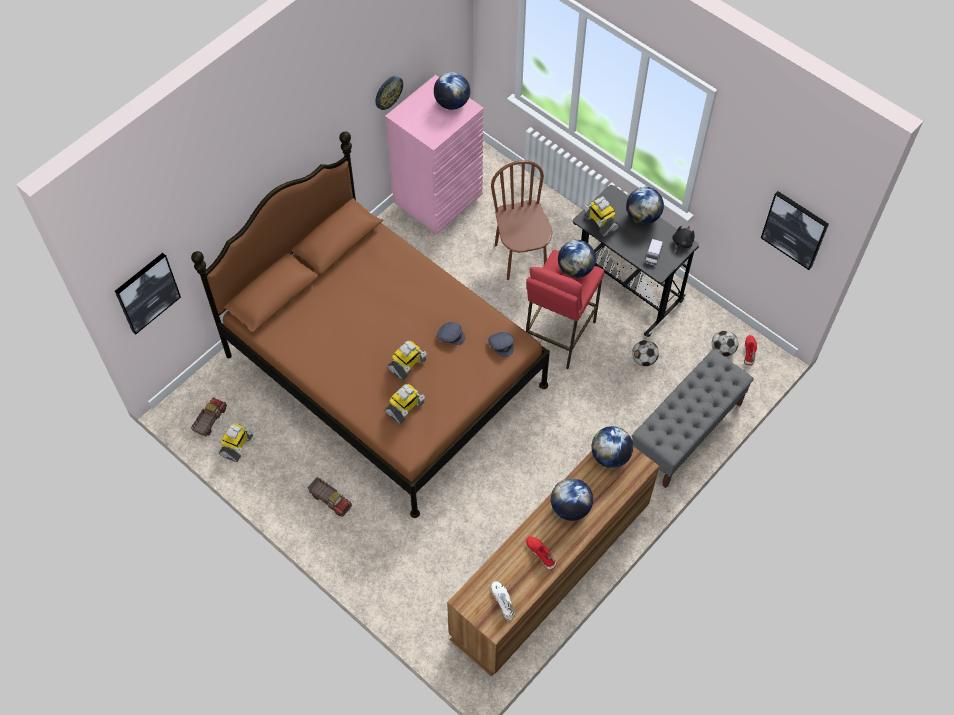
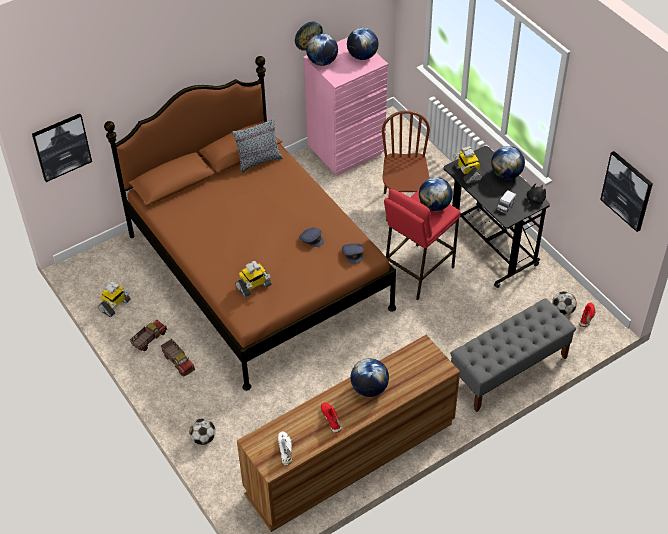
camera: 15 degrees right, 10 degrees down
toy truck [191,397,227,437] -> toy truck moved to [130,320,167,351]
toy robot [387,341,427,381] -> none
globe [591,426,633,468] -> globe moved to [306,33,338,66]
football [632,340,659,366] -> football moved to [189,418,216,445]
none -> grey pillow [232,118,283,173]

